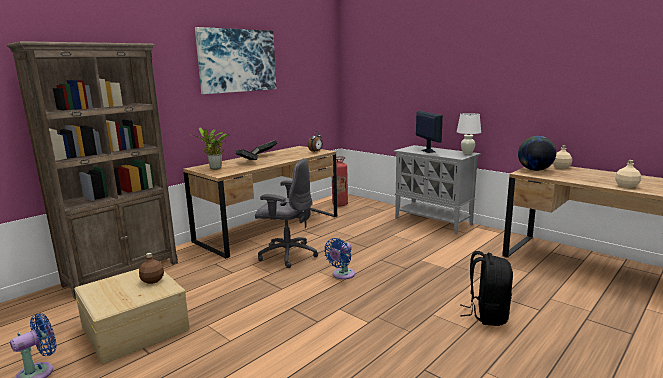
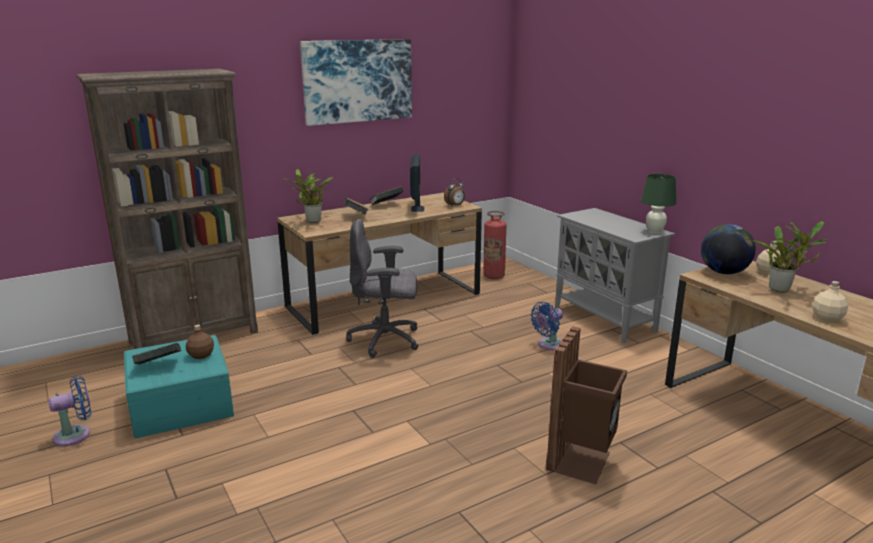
camera: 15 degrees right, 5 degrees up
beige storage box [74,269,190,364] -> turquoise storage box [124,335,234,438]
grey office chair [255,158,318,268] -> grey office chair turned 150 degrees clockwise [346,219,419,358]
blue fan [324,238,355,280] -> blue fan moved to [531,302,563,350]
monitor [416,111,443,153] -> monitor moved to [410,154,424,212]
white table lamp [457,113,481,154] -> green table lamp [641,174,676,234]
black backpack [460,251,513,326] -> brown trash can [546,326,627,484]
none -> book [132,343,182,365]
none -> potted plant [747,221,828,293]

